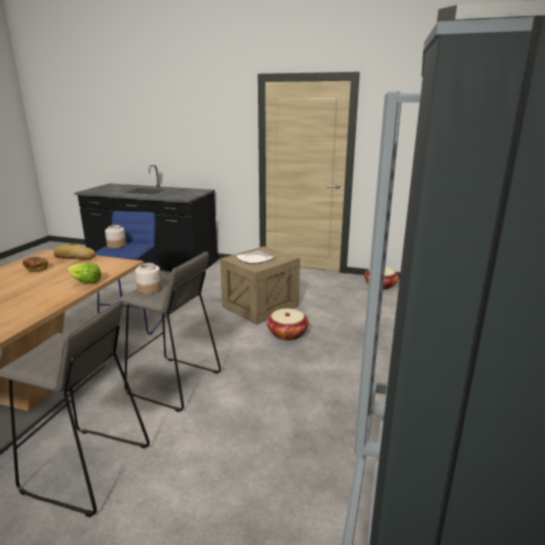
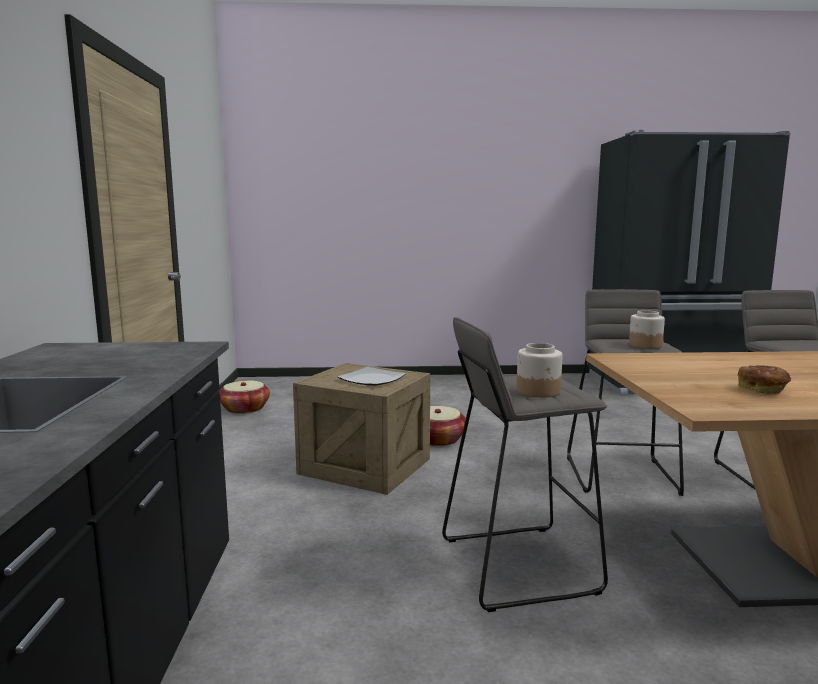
camera: 110 degrees left, 10 degrees down
bread [54,243,96,260] -> none
lettuce [67,263,101,284] -> none
blue stool [95,211,167,335] -> grey stool [442,317,608,612]

